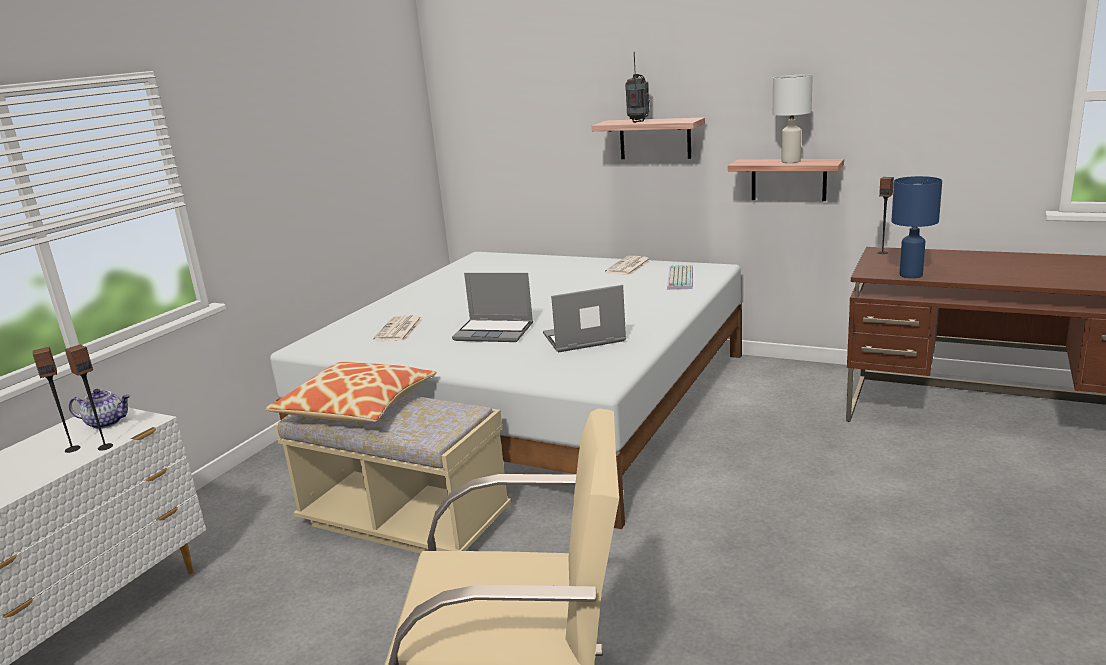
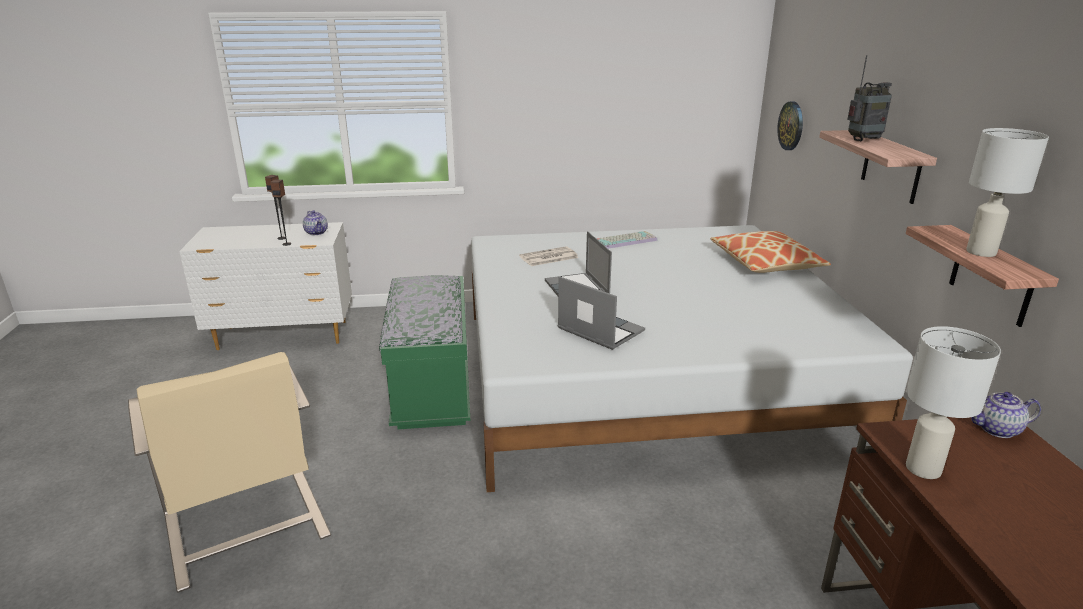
camera: 55 degrees right, 5 degrees up
pillow [265,362,437,423] -> pillow moved to [710,231,831,273]
beige bench [274,395,511,554] -> green bench [379,275,470,429]
newspaper [605,256,652,275] -> none
keyboard [667,265,693,290] -> keyboard moved to [597,231,658,249]
speaker [877,177,894,254] -> teapot [971,392,1041,438]
blue table lamp [891,176,942,278] -> white table lamp [906,326,1001,479]
none -> wall clock [777,101,803,150]

